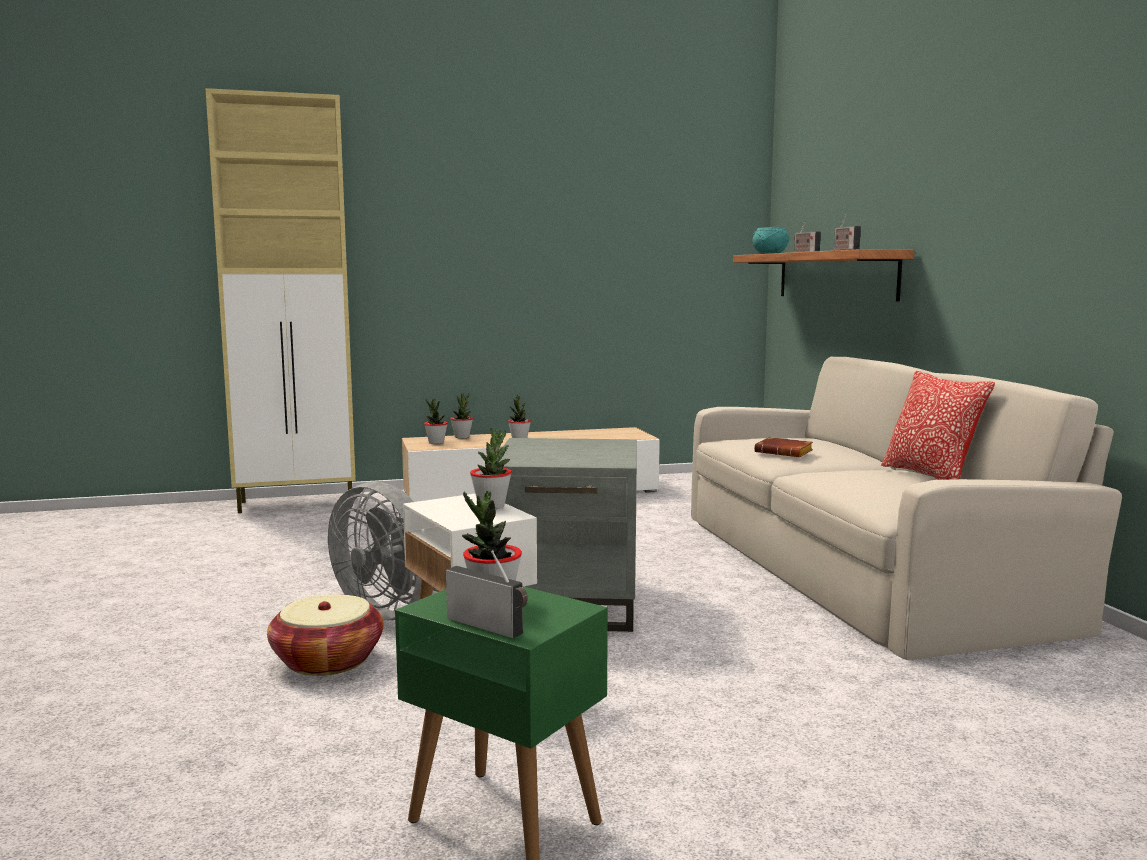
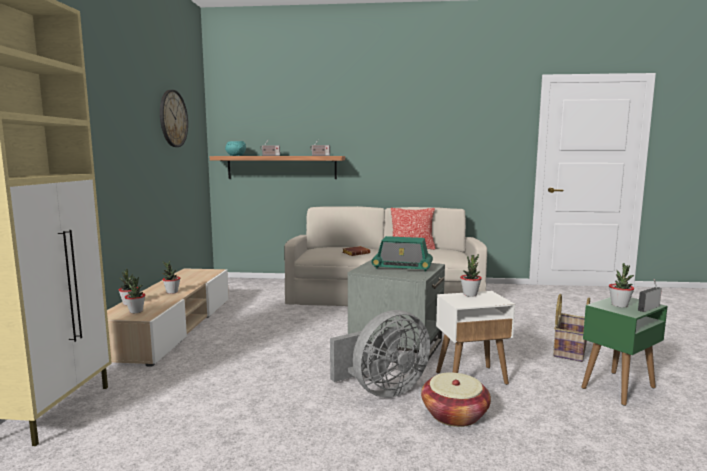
camera: 70 degrees left, 0 degrees up
none -> wall clock [160,90,188,147]
none -> radio [371,236,433,272]
none -> basket [553,294,590,362]

